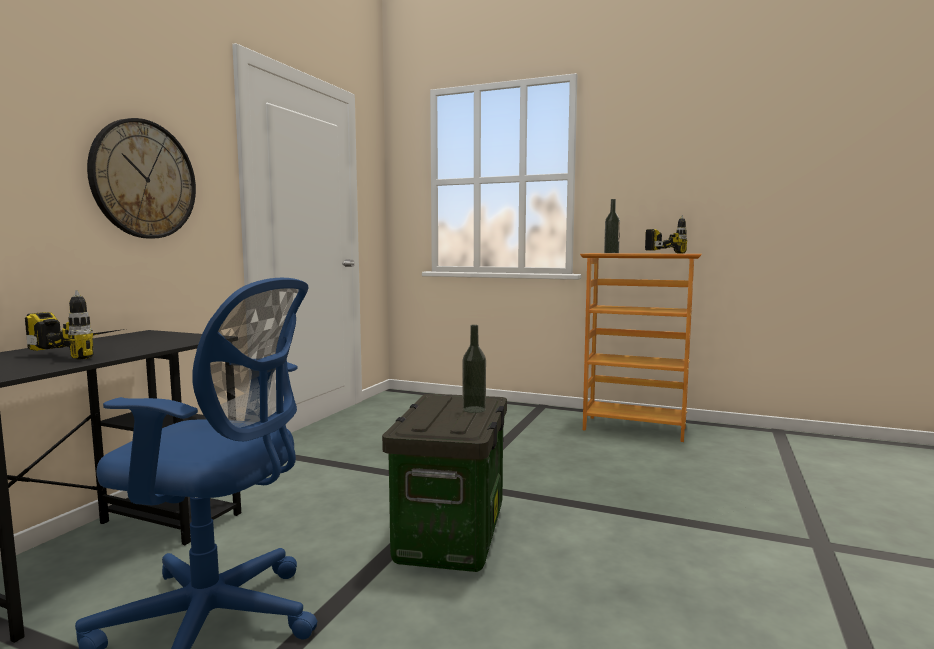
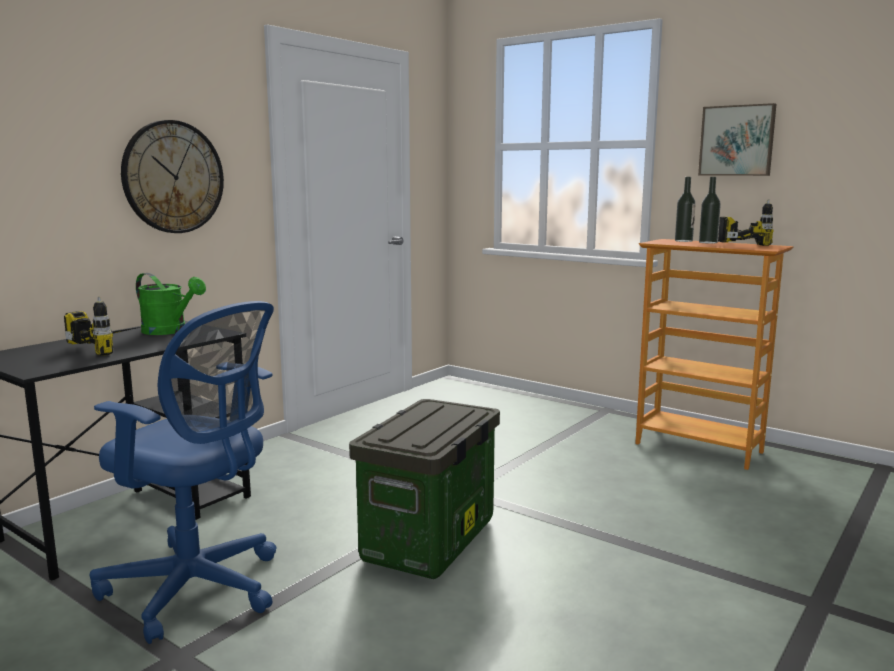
camera: 15 degrees right, 5 degrees up
bottle [463,325,486,413] -> bottle moved to [699,177,721,244]
none -> green watering can [136,273,206,335]
none -> picture [698,103,777,176]

